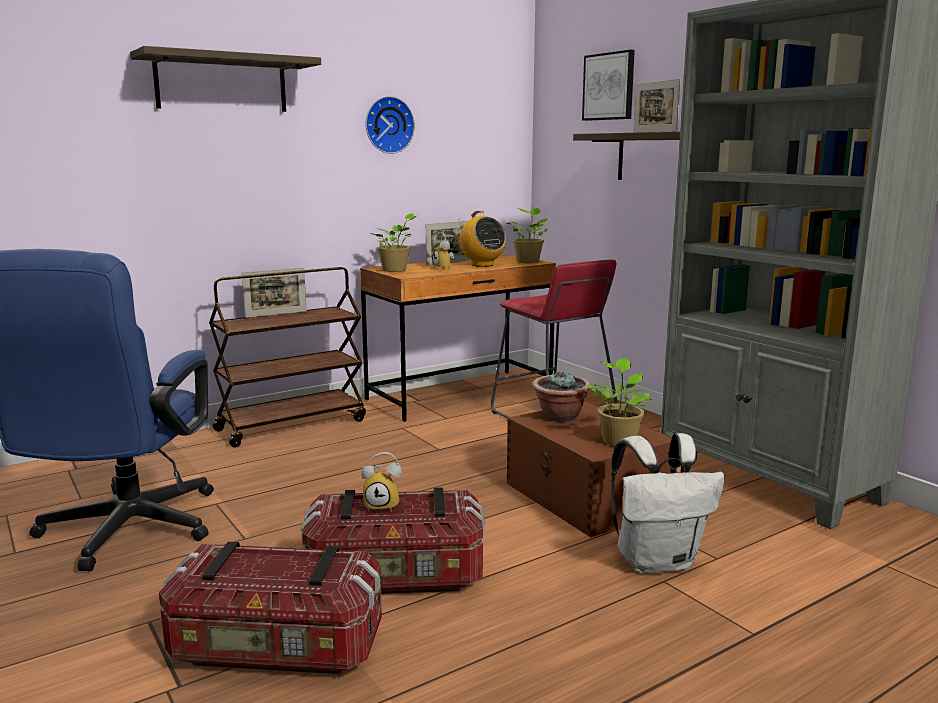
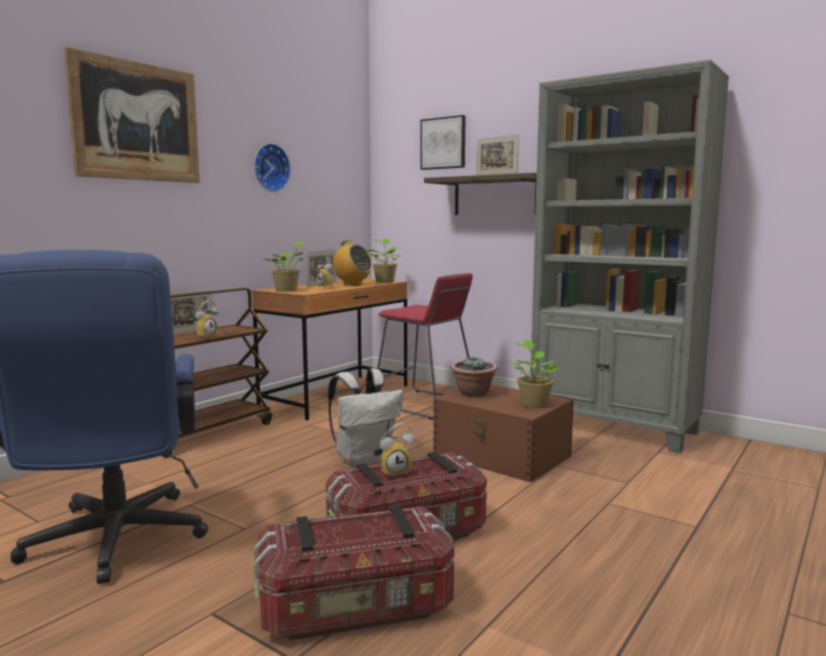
camera: 20 degrees left, 5 degrees down
shelf [130,46,321,112] -> picture [64,47,200,183]
white backpack [611,433,725,574] -> white backpack moved to [328,368,403,466]
none -> alarm clock [193,300,218,338]

